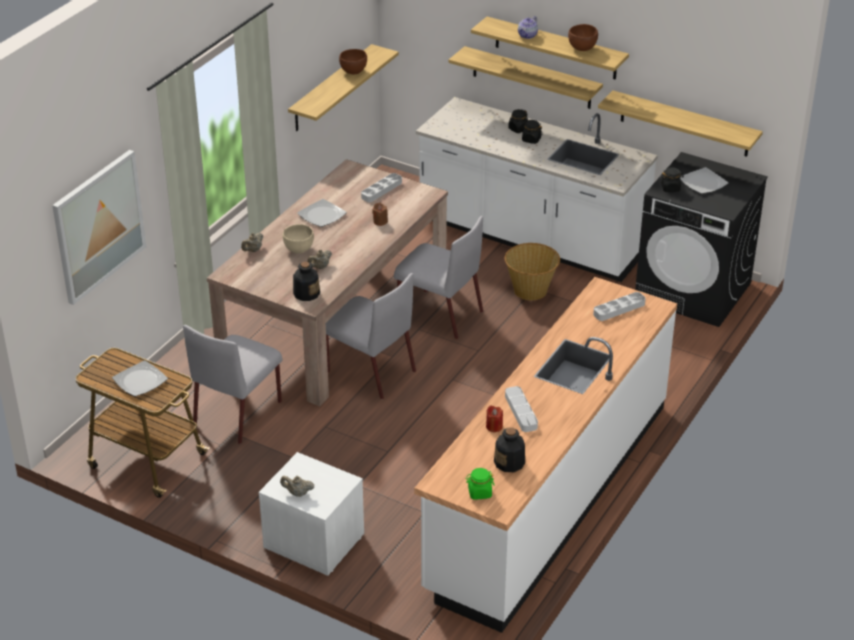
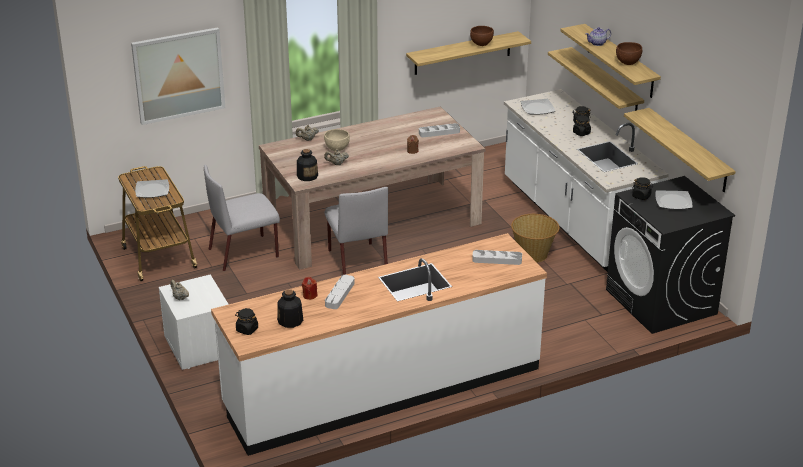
camera: 35 degrees right, 5 degrees down
plate [297,199,347,227] -> plate moved to [521,99,555,115]
grey chair [394,216,483,339] -> none
green jar [465,468,495,499] -> black jar [235,308,258,335]

